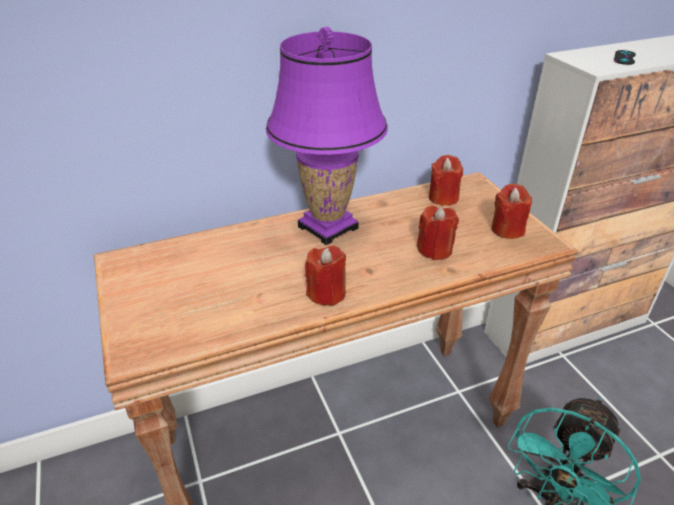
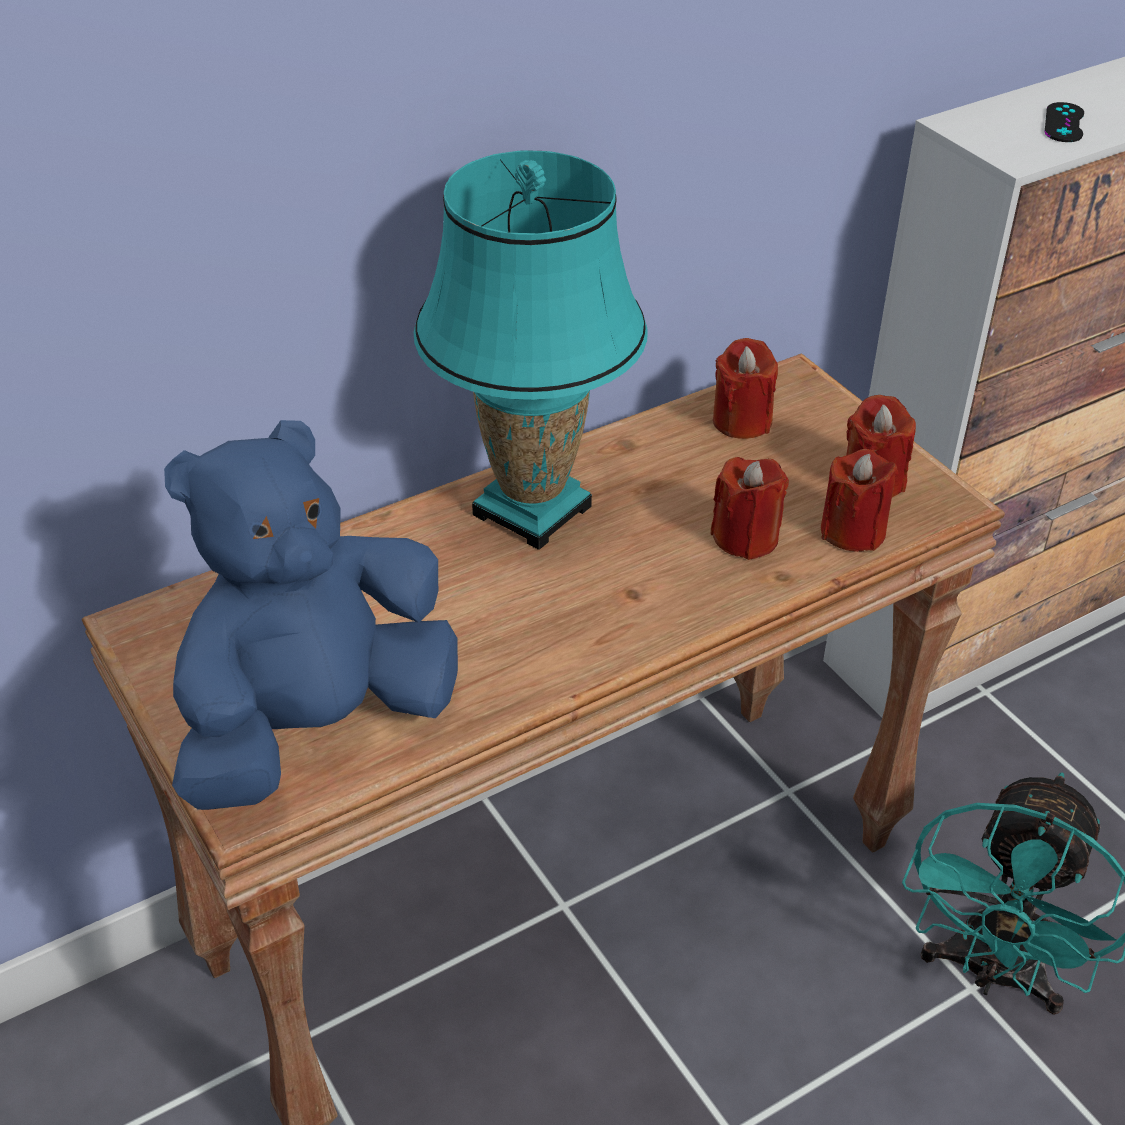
camera: 10 degrees left, 5 degrees up
purple table lamp [266,27,388,245] -> turquoise table lamp [414,150,648,550]
red candle [305,245,346,306] -> red candle moved to [821,449,898,552]
none -> blue plush toy [164,420,458,810]

